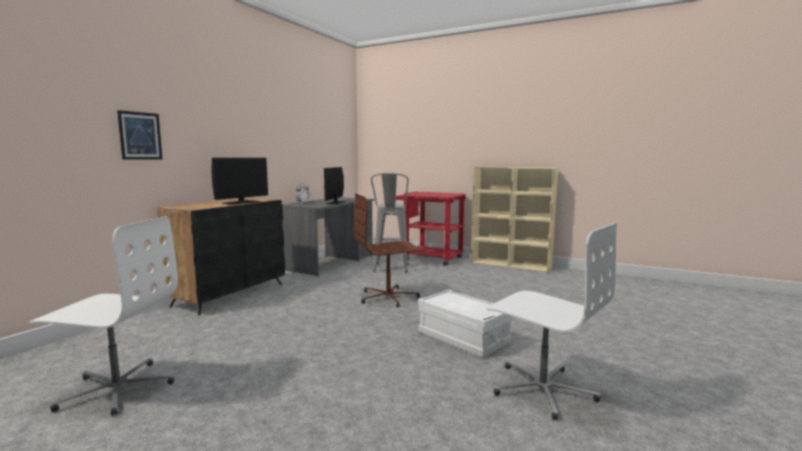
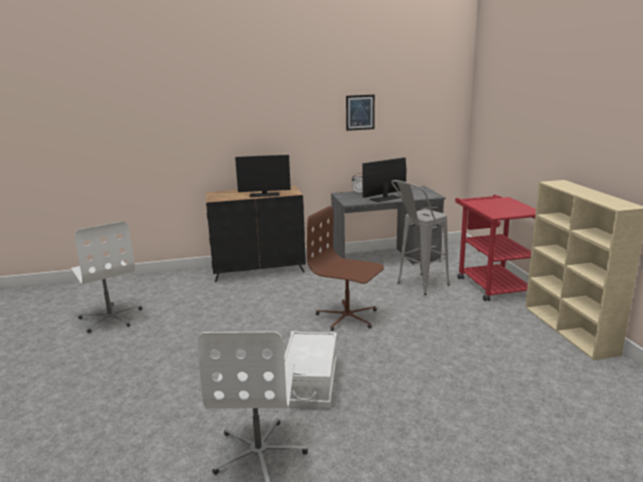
camera: 50 degrees right, 10 degrees up
picture [117,110,162,160] -> picture moved to [346,95,375,131]

